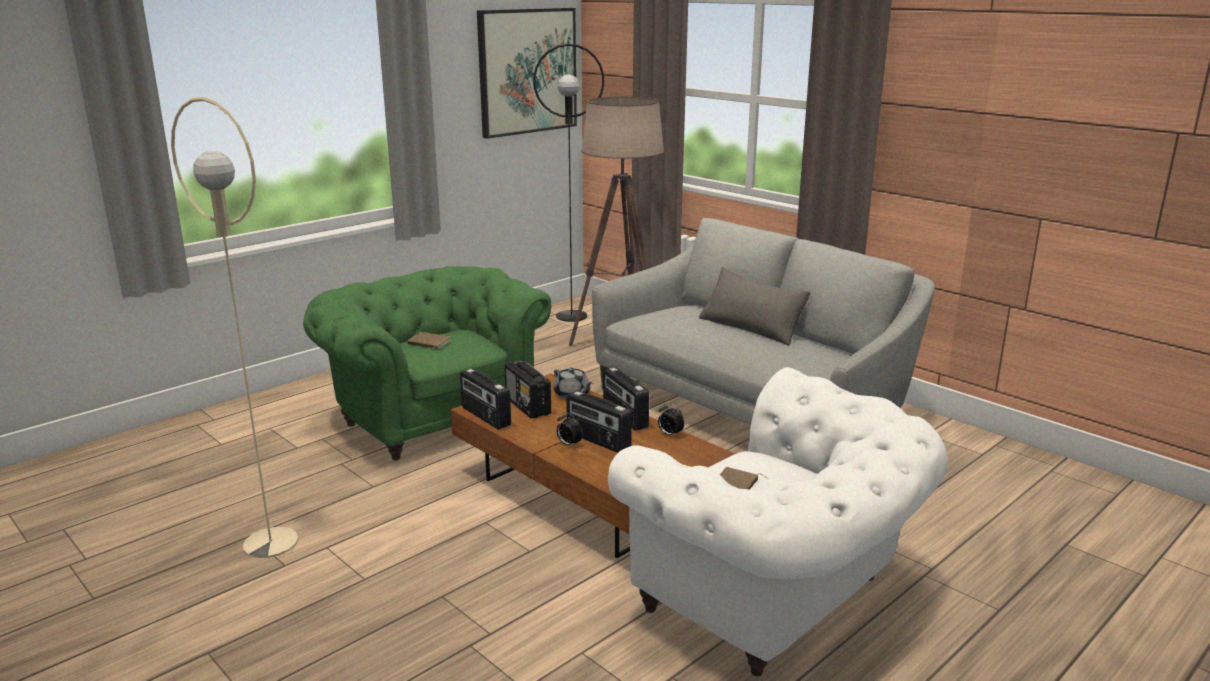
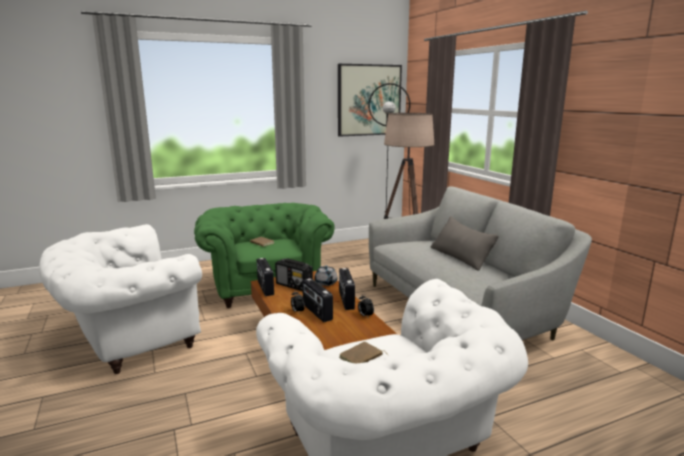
camera: 20 degrees right, 5 degrees down
beige floor lamp [171,97,298,558] -> white armchair [39,224,202,374]
radio [505,361,551,419] -> radio turned 45 degrees counterclockwise [275,258,313,291]

